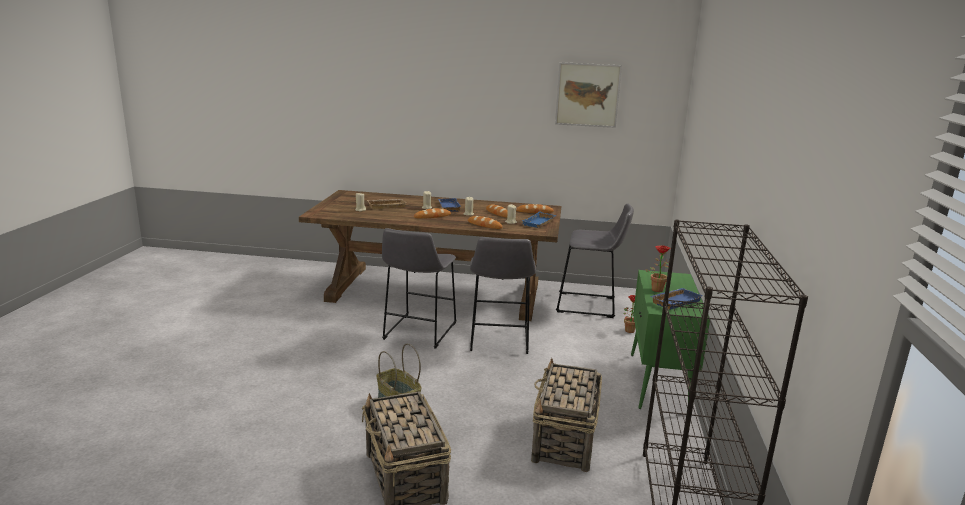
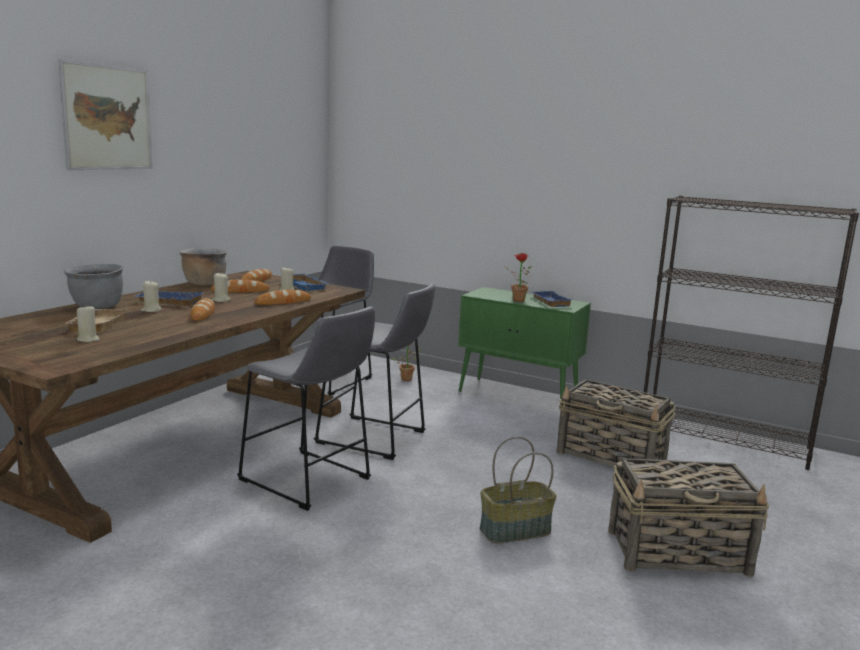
camera: 70 degrees left, 5 degrees down
picture [555,62,622,128] -> picture moved to [58,59,153,170]
none -> grey cooking pot [64,264,123,309]
none -> brown cooking pot [179,248,227,286]

